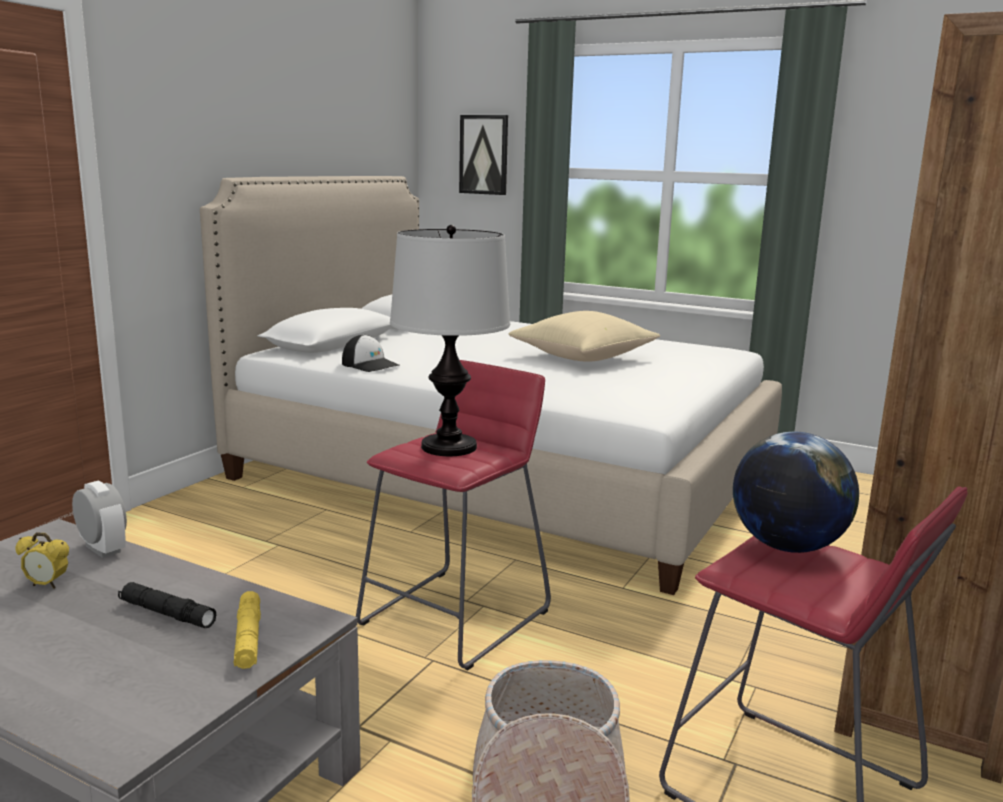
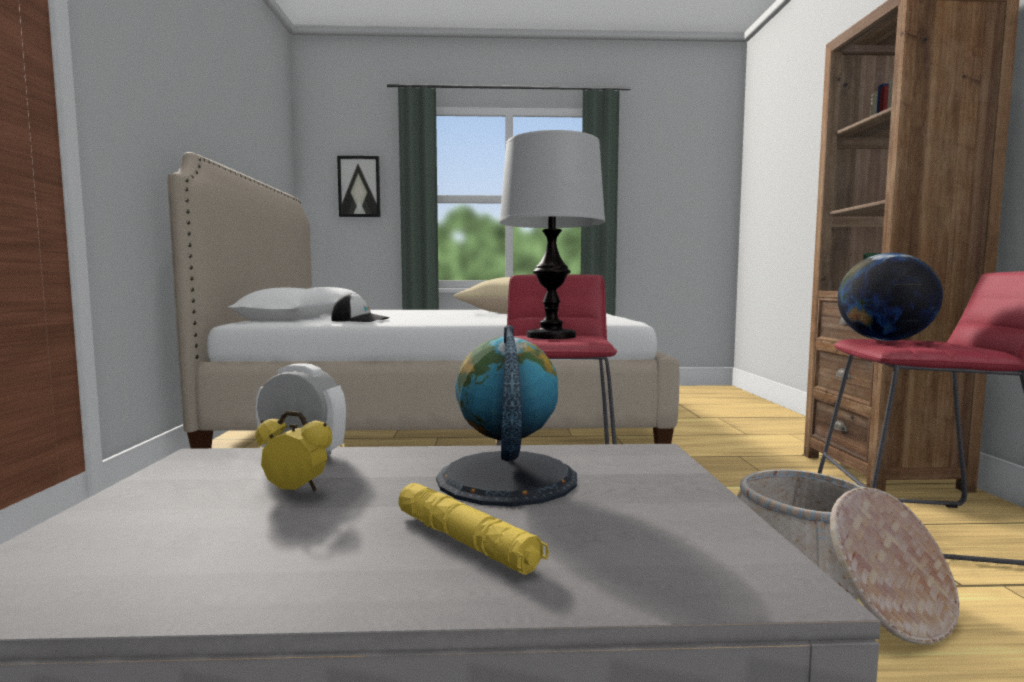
camera: 30 degrees left, 10 degrees down
alarm clock [15,532,69,589] -> alarm clock turned 150 degrees counterclockwise [255,410,332,491]
black flashlight [118,582,216,628] -> globe [436,325,577,506]
yellow flashlight [233,591,261,669] -> yellow flashlight moved to [398,483,549,575]

